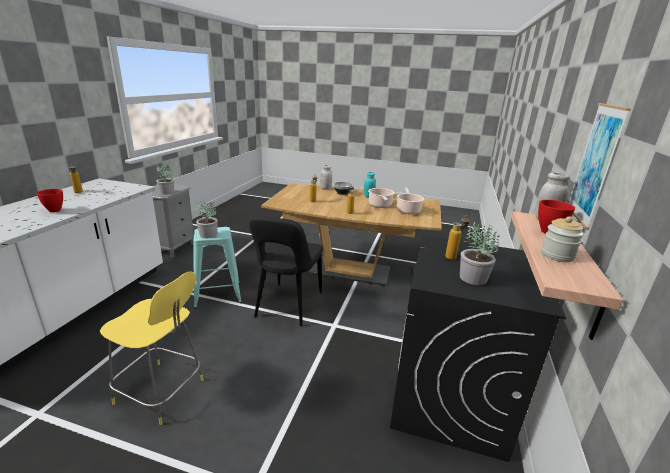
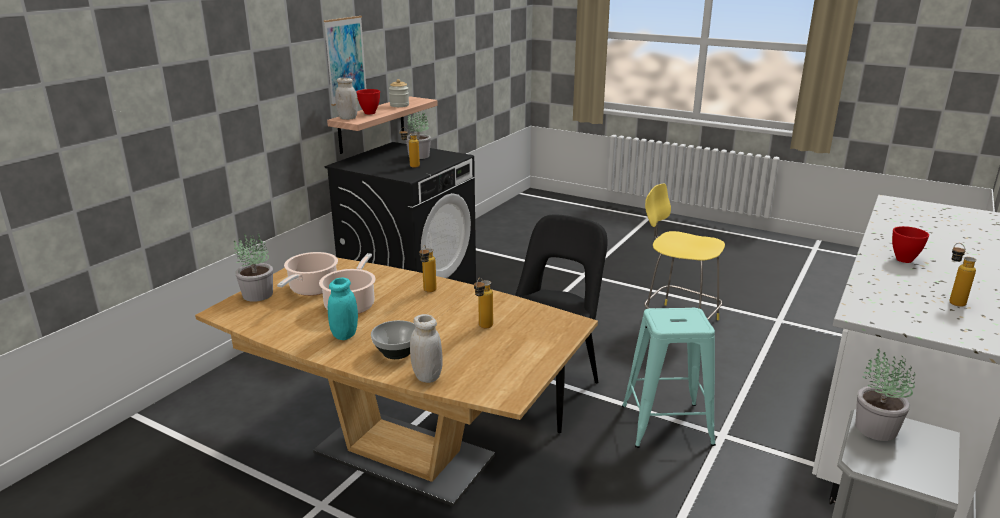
camera: 165 degrees left, 0 degrees up
potted plant [196,202,218,238] -> potted plant moved to [234,234,273,302]

